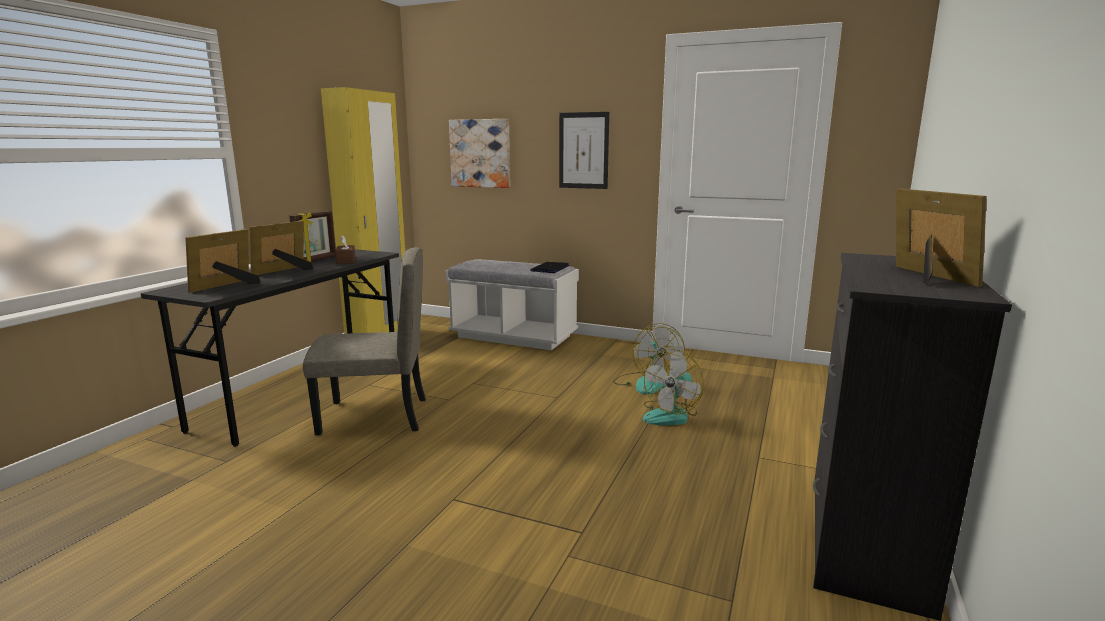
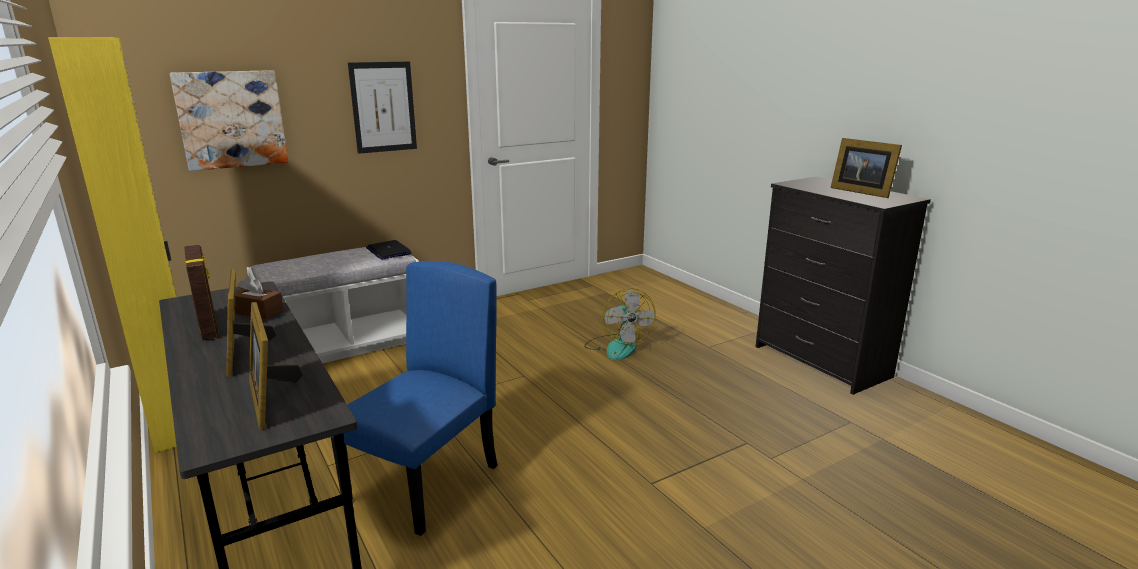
camera: 55 degrees left, 5 degrees up
beige chair [303,247,426,436] -> blue chair [331,261,498,536]
fan [613,323,685,395] -> none
picture frame [896,188,987,287] -> picture frame turned 150 degrees counterclockwise [831,138,902,198]

